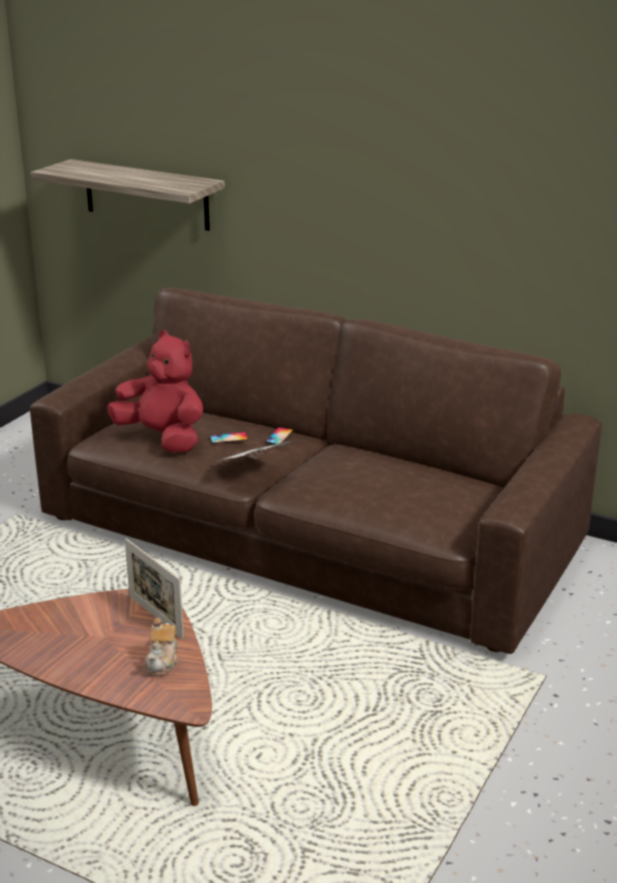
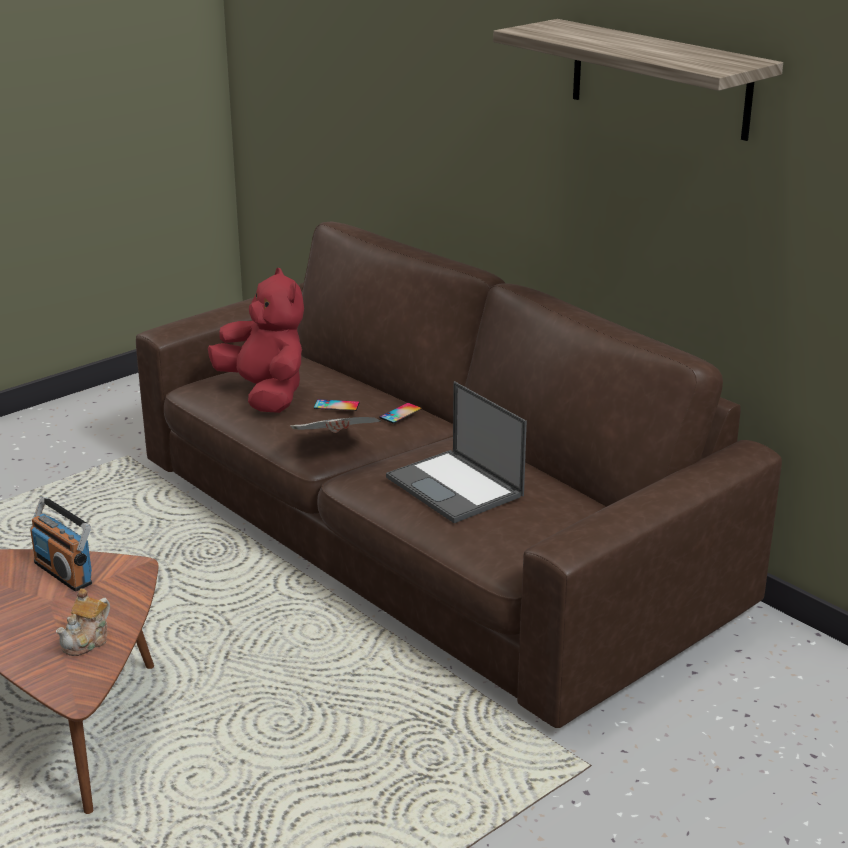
camera: 20 degrees right, 0 degrees up
shelf [31,159,225,231] -> shelf moved to [493,19,783,141]
picture frame [125,538,184,639] -> none
none -> radio [30,497,92,592]
none -> laptop [386,381,527,523]

